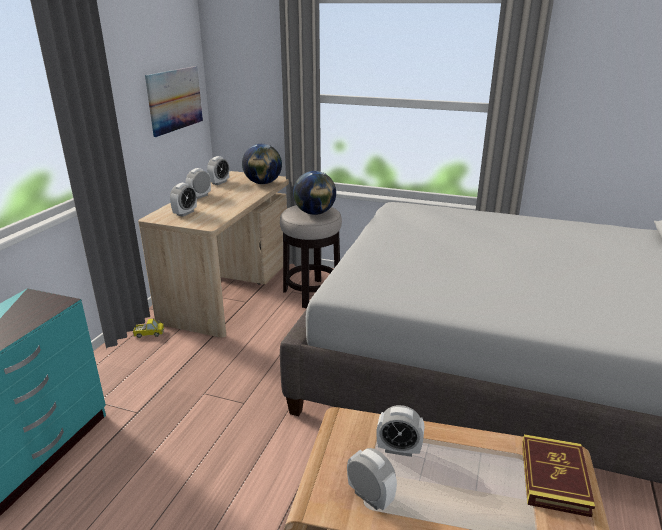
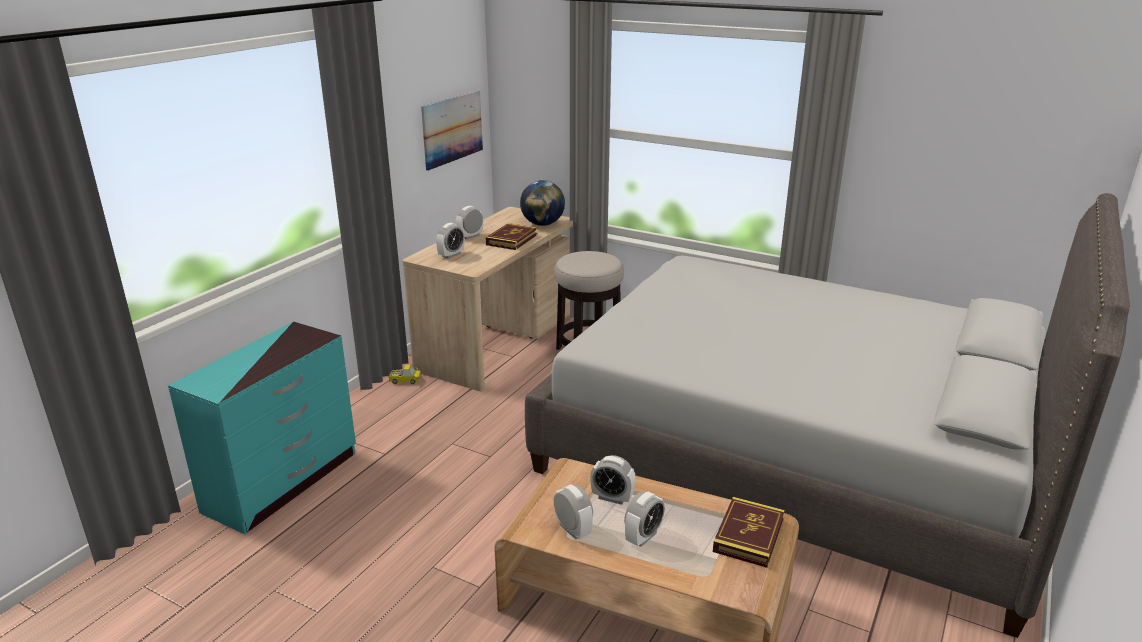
camera: 10 degrees right, 0 degrees up
alarm clock [207,156,229,185] -> alarm clock moved to [624,491,665,547]
globe [293,171,336,215] -> none
none -> book [486,223,537,250]

